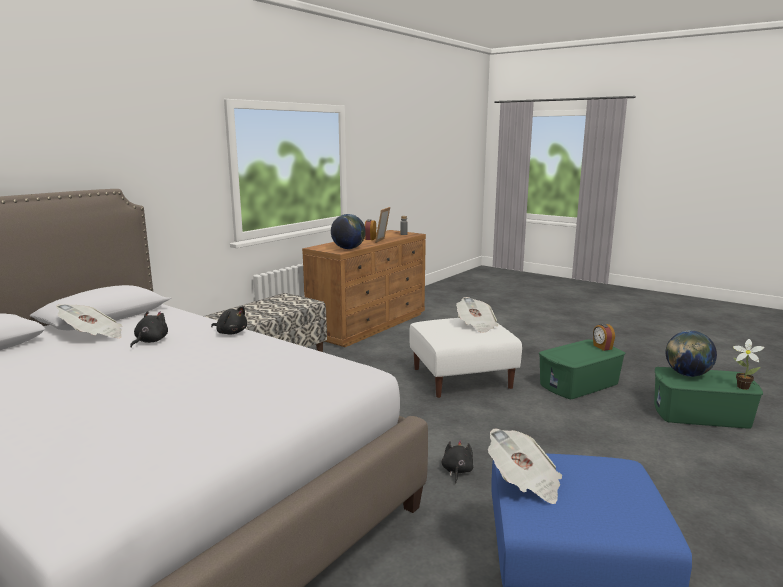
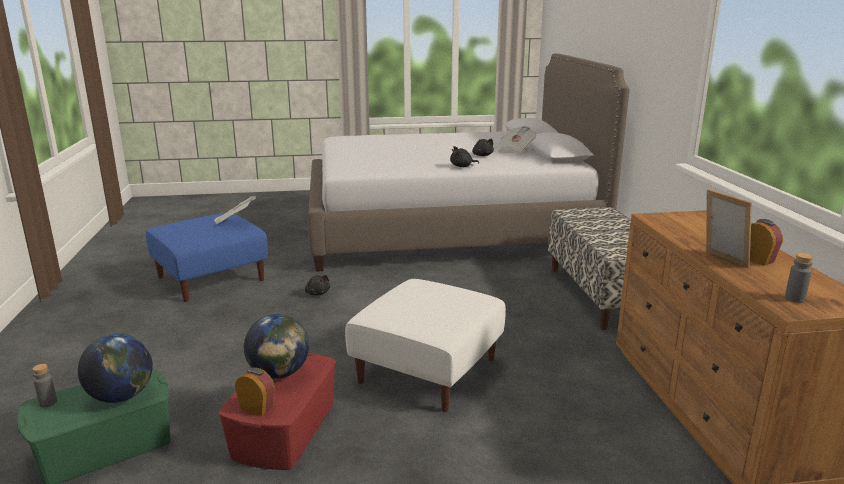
camera: 135 degrees right, 5 degrees up
globe [331,214,366,249] -> globe moved to [243,314,309,379]
newspaper [456,297,498,333] -> none
green storage box [539,339,625,399] -> red storage box [218,353,336,470]
potted plant [733,339,765,390] -> grey bottle [32,364,57,407]

